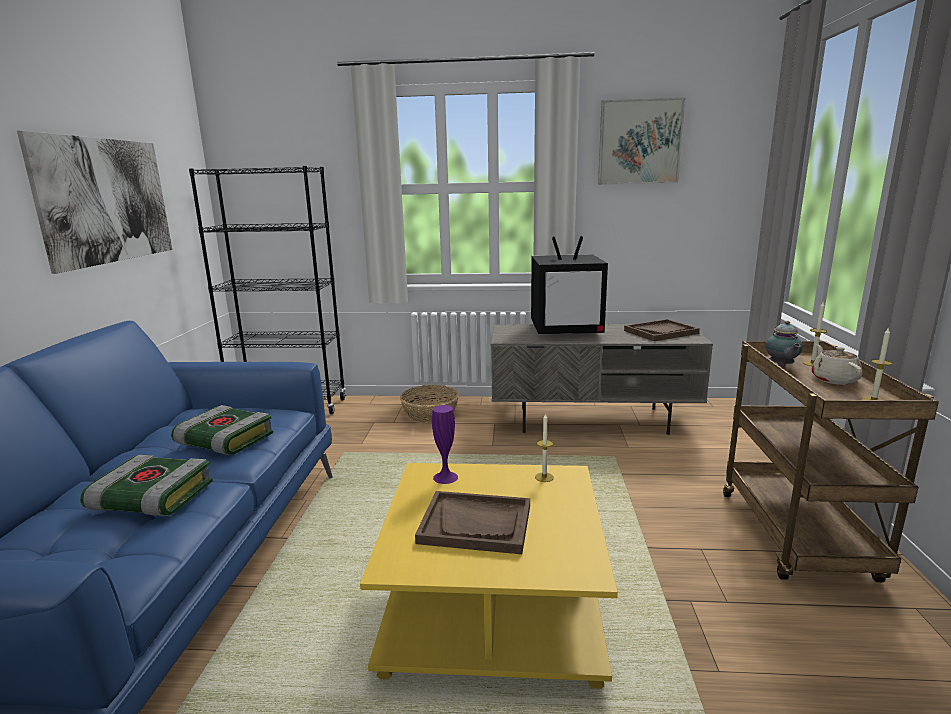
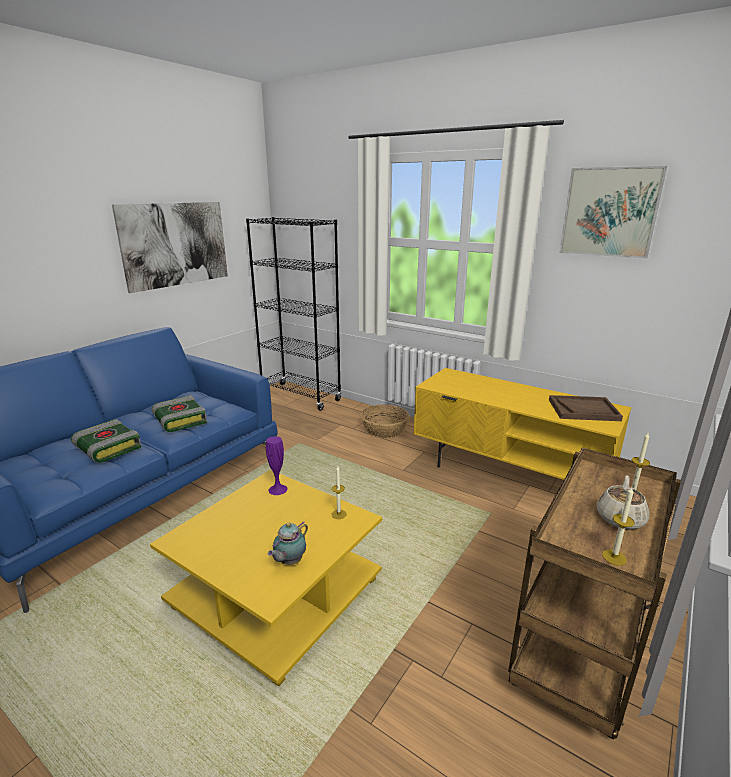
camera: 30 degrees right, 5 degrees up
brown tray [415,491,530,554] -> none
grey tv stand [491,324,713,435] -> yellow tv stand [413,368,632,480]
television [531,236,608,334] -> none
teapot [766,321,803,367] -> teapot moved to [268,522,308,565]

